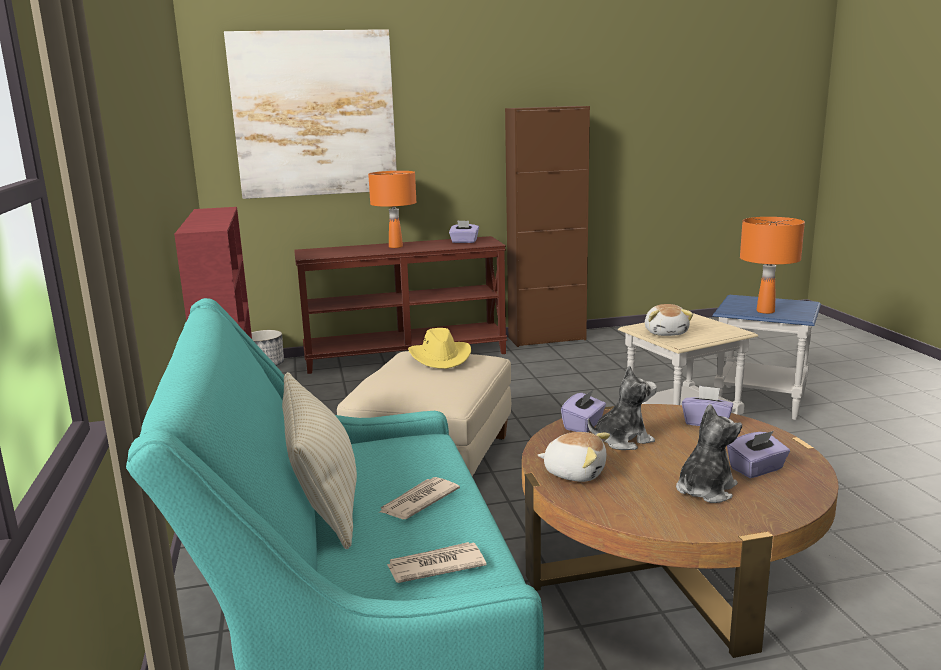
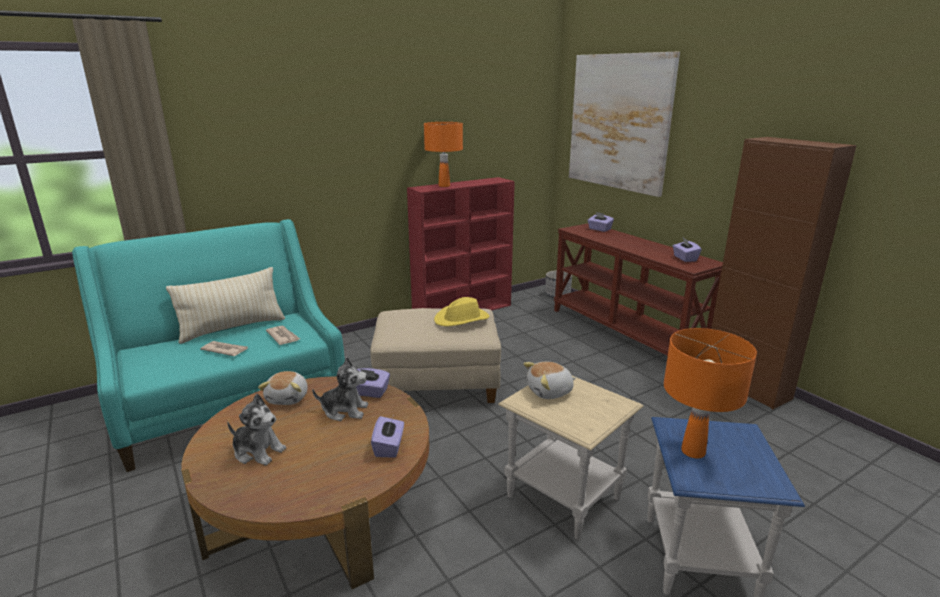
camera: 70 degrees right, 5 degrees up
orange table lamp [368,171,416,248] -> orange table lamp moved to [424,122,463,187]
newspaper [387,542,486,583] -> newspaper moved to [266,326,300,345]
plush toy [588,365,657,450] -> plush toy turned 45 degrees counterclockwise [312,357,368,421]
purple tissue box [727,431,790,478] -> purple tissue box moved to [587,212,614,232]

